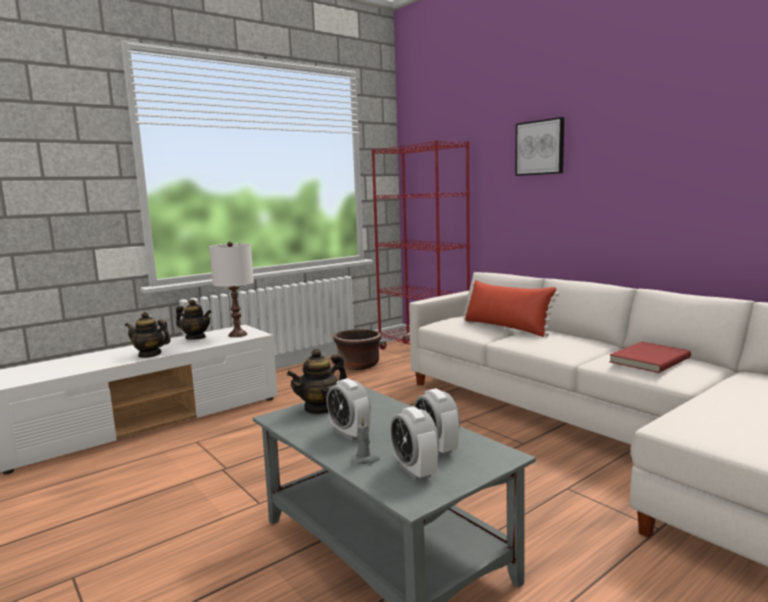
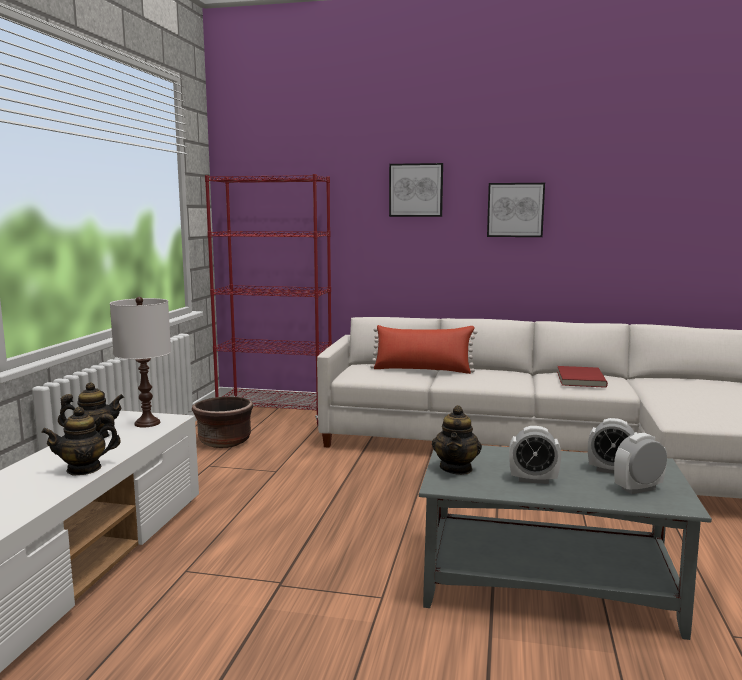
camera: 40 degrees left, 0 degrees up
grey candle [351,417,380,464] -> none
alarm clock [390,407,439,481] -> alarm clock turned 135 degrees clockwise [614,433,667,494]
none -> picture [487,183,545,237]

